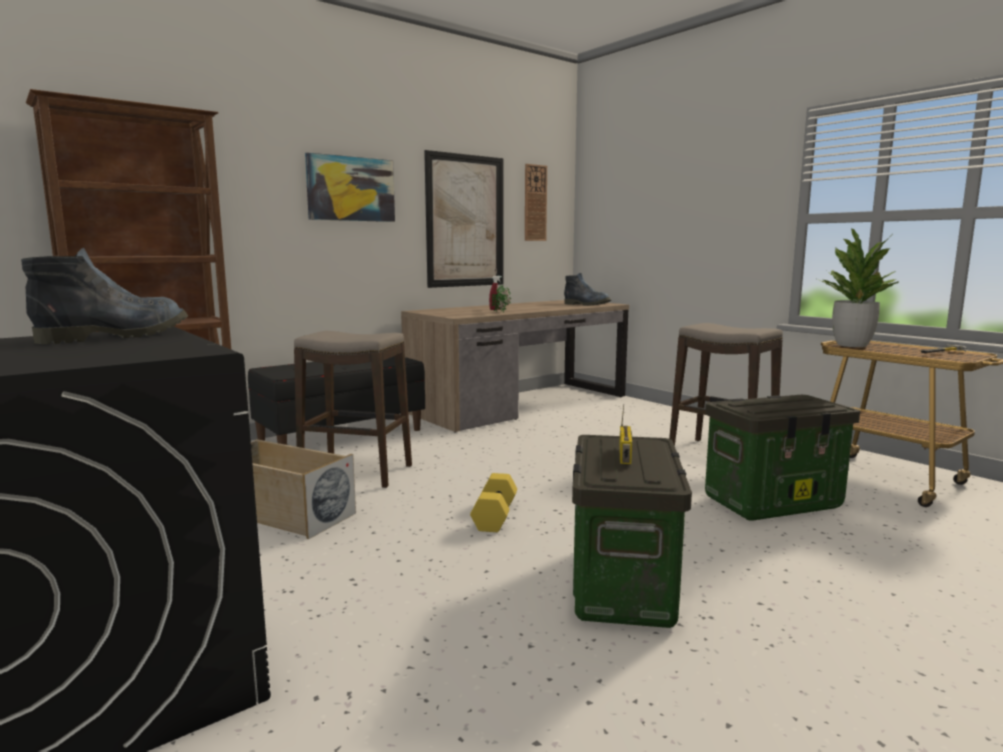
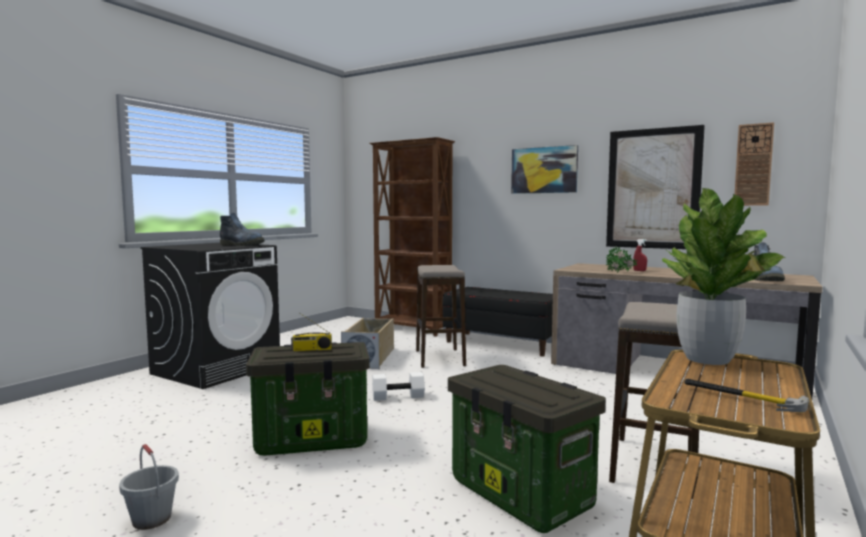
camera: 70 degrees right, 5 degrees down
yellow dumbbell [470,473,517,532] -> white dumbbell [372,372,425,401]
none -> grey bucket [119,444,179,530]

